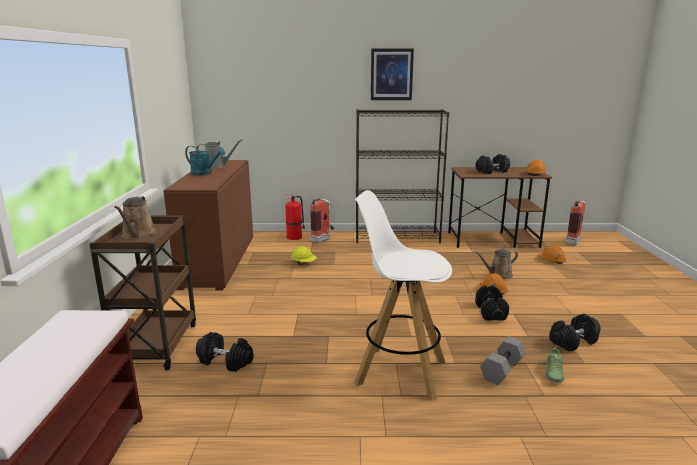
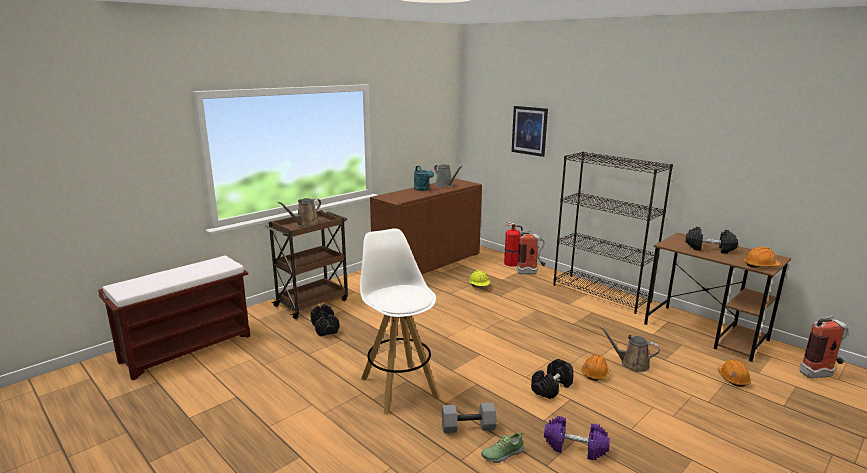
camera: 45 degrees right, 0 degrees up
picture [371,49,414,100] -> picture moved to [511,106,548,157]
black dumbbell [549,314,601,351] -> purple dumbbell [544,416,610,460]

